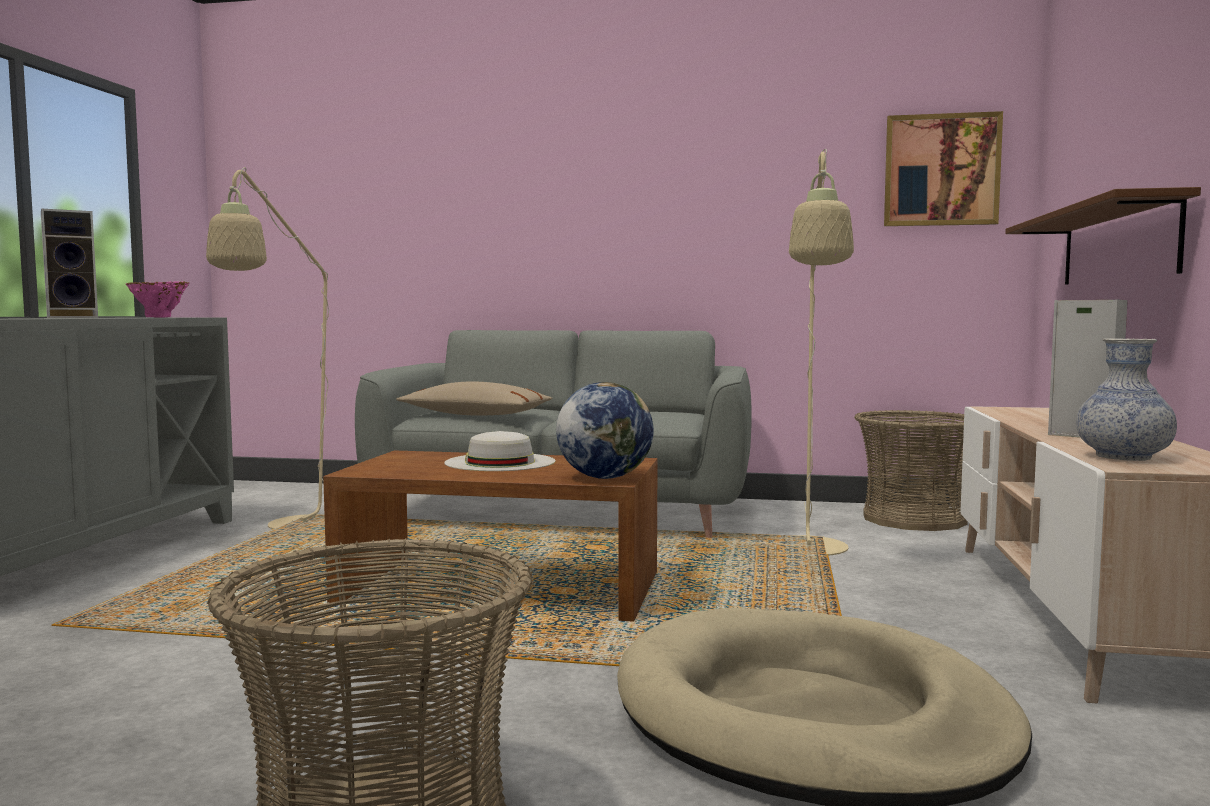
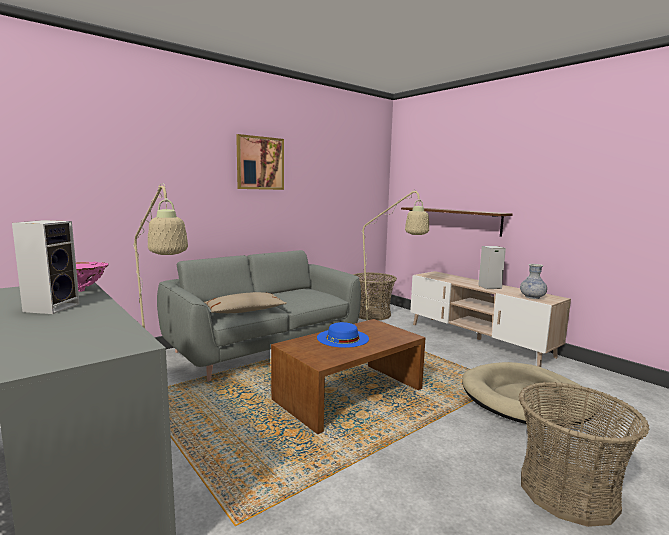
camera: 50 degrees left, 5 degrees up
white hat [444,431,555,471] -> blue hat [317,322,369,348]
globe [556,382,654,479] -> none
picture [884,111,1003,226] -> picture moved to [236,134,284,190]

